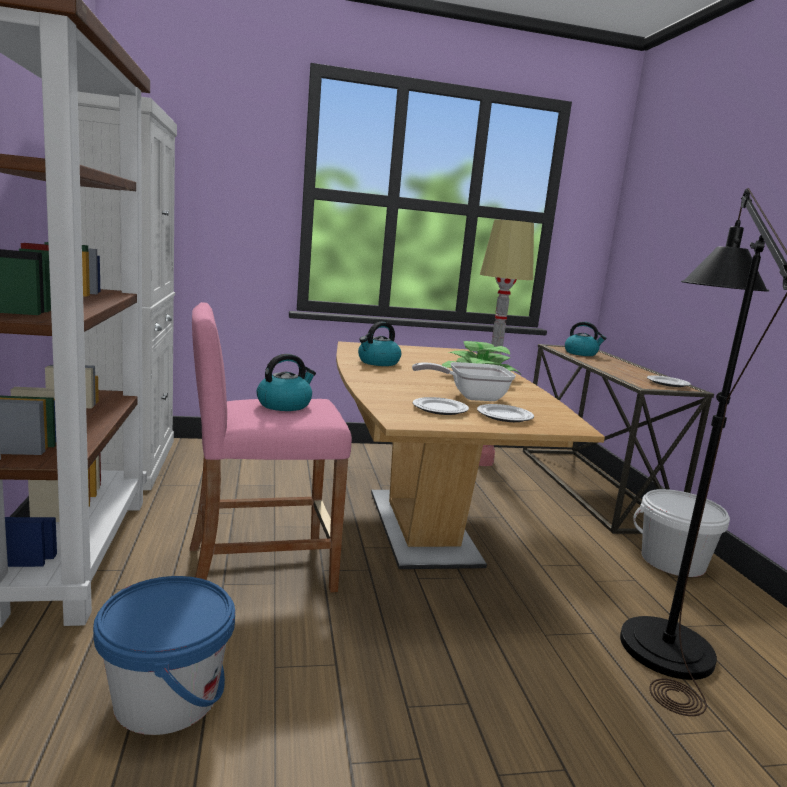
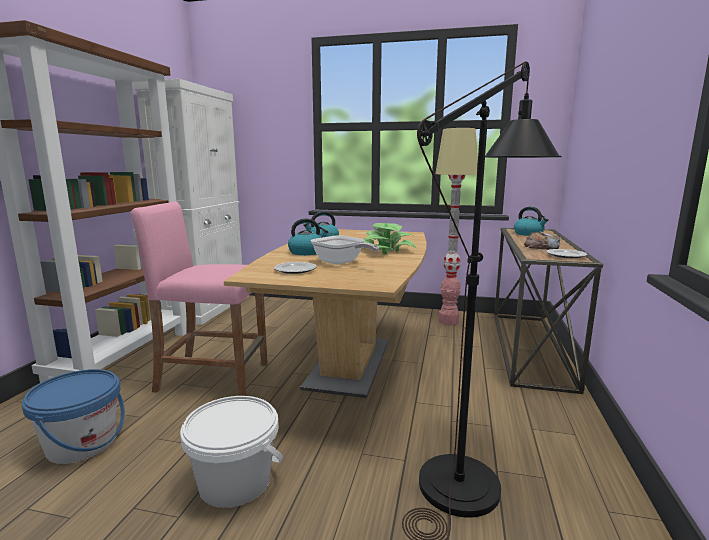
camera: 25 degrees right, 0 degrees up
kettle [257,354,316,411] -> kettle moved to [288,218,328,255]
frying pan [412,362,516,401] -> frying pan turned 150 degrees counterclockwise [311,235,379,265]
plate [477,404,534,422] -> none
white bucket [633,489,730,577] -> white bucket moved to [180,396,283,508]
none -> bread [524,231,560,250]

